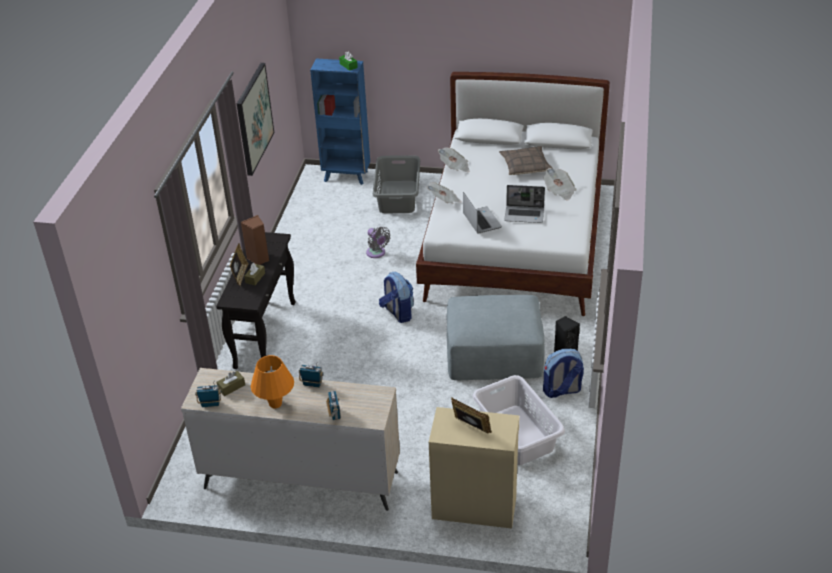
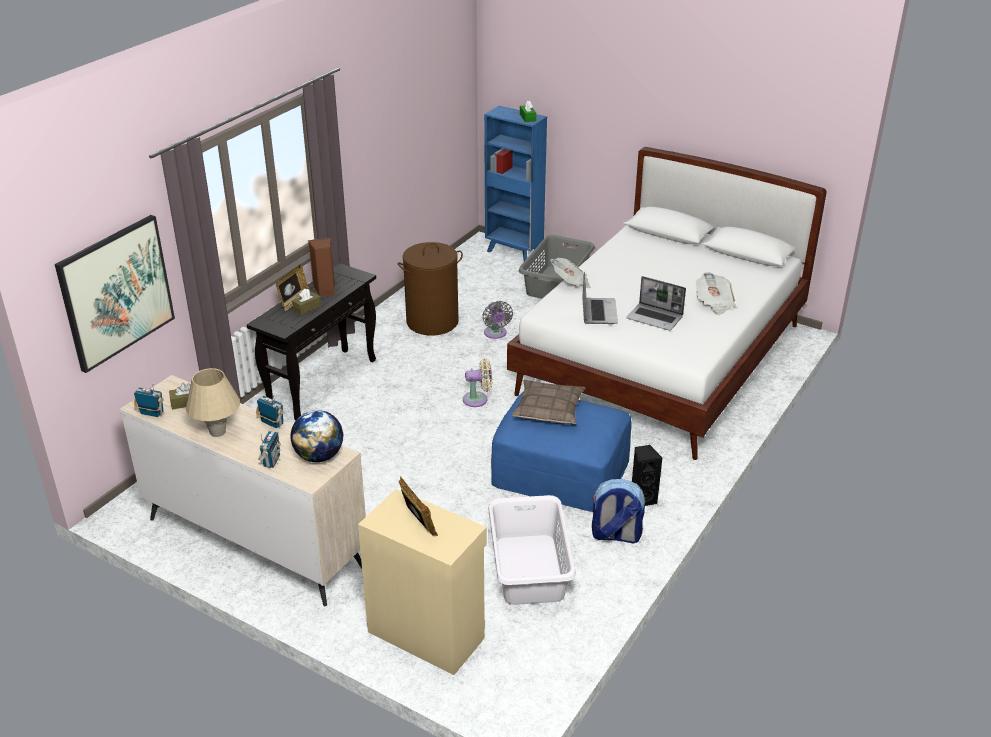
camera: 20 degrees right, 5 degrees down
picture [237,63,274,176] -> picture moved to [55,215,175,373]
orange table lamp [251,355,294,408] -> beige table lamp [186,368,240,437]
backpack [379,272,414,323] -> beige fan [463,358,492,407]
newspaper [438,147,470,172] -> none
grey ottoman [446,295,545,380] -> blue ottoman [491,391,631,512]
pillow [499,146,553,175] -> pillow moved to [512,380,585,424]
none -> globe [290,410,343,462]
none -> brown laundry basket [398,242,463,335]

